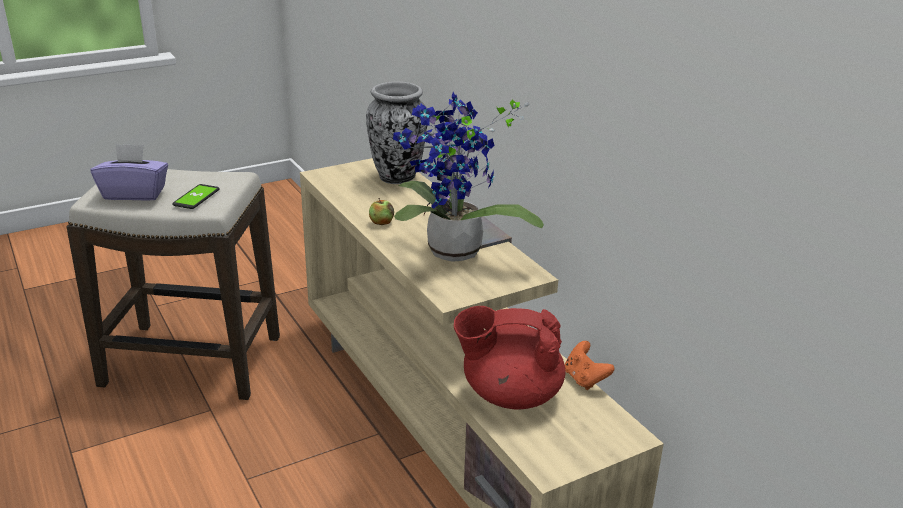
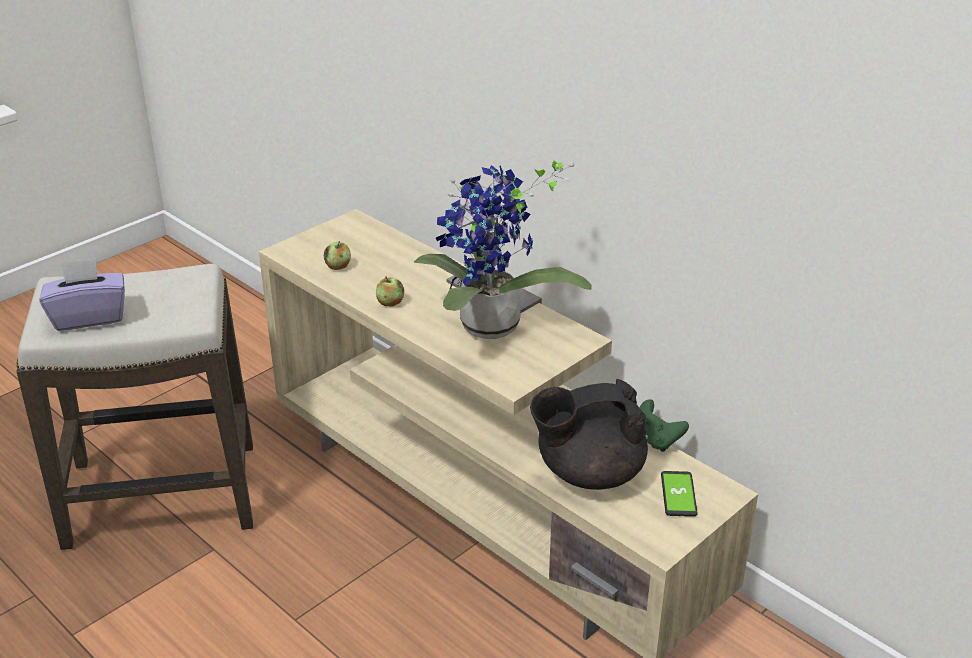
camera: 15 degrees left, 5 degrees up
phone [172,184,220,209] -> phone moved to [661,471,698,517]
vase [366,81,427,184] -> none
red teapot [454,306,566,409] -> black teapot [530,379,648,490]
orange game controller [565,341,614,390] -> green game controller [639,399,689,452]
none -> apple [324,241,351,270]

